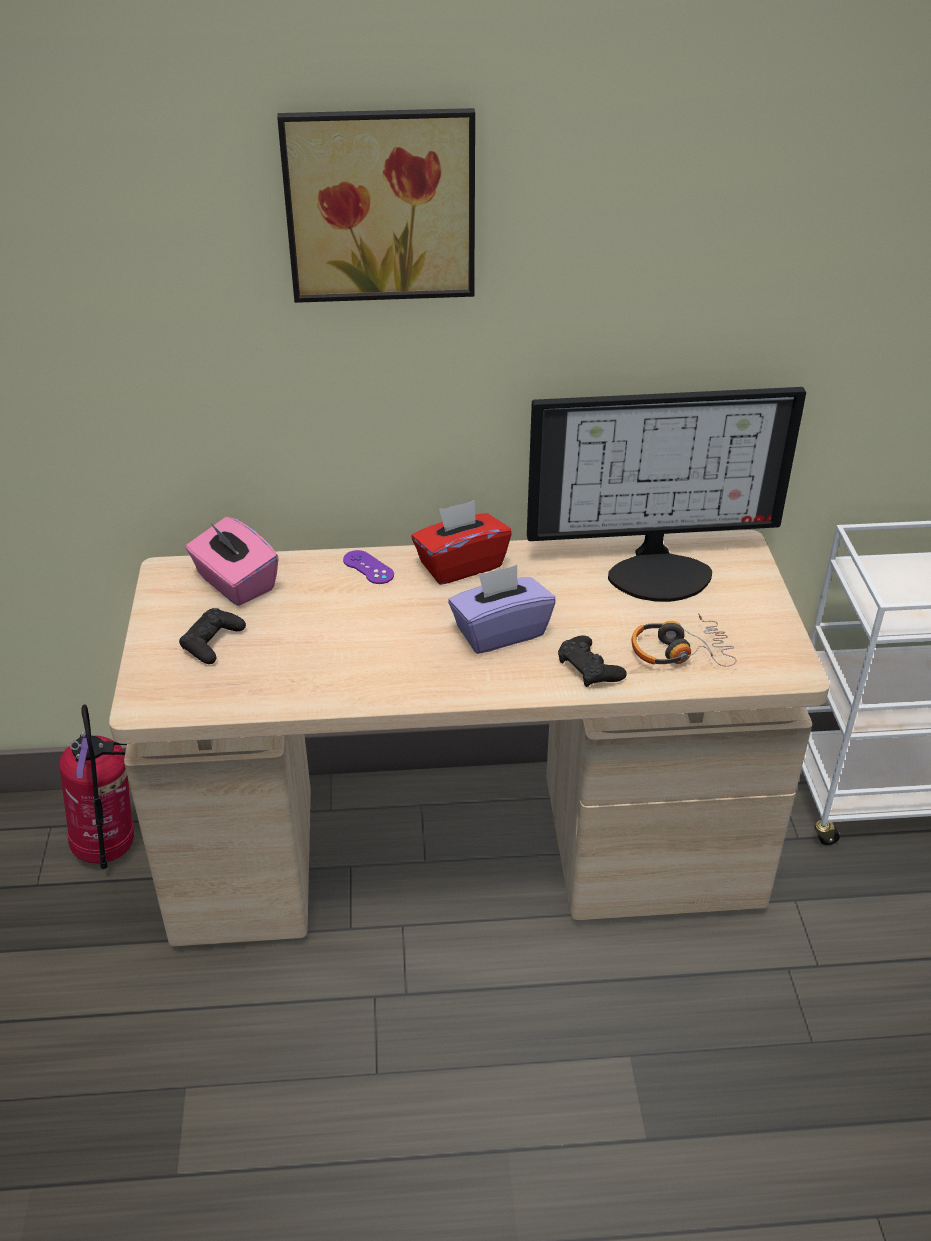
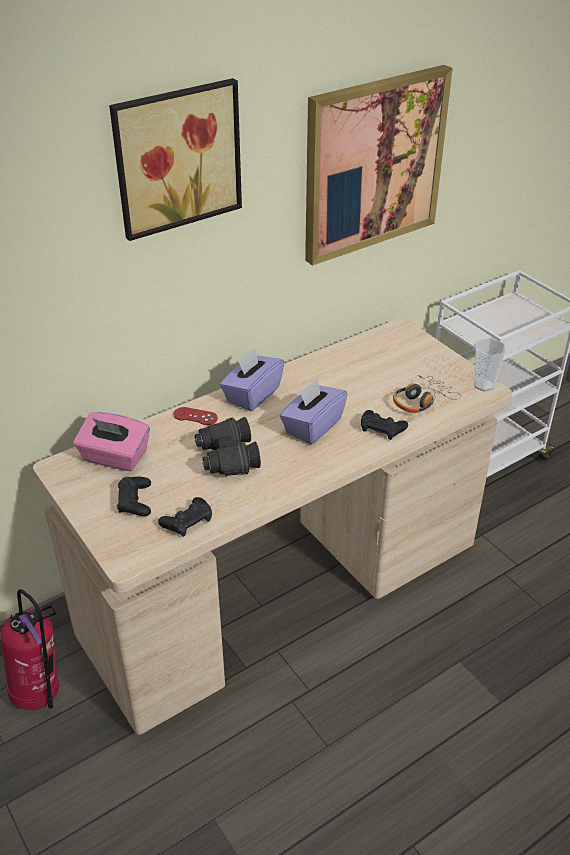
camera: 30 degrees left, 0 degrees up
purple game controller [343,550,394,584] -> red game controller [173,407,218,425]
red tissue box [411,500,512,585] -> purple tissue box [220,348,284,411]
monitor [527,387,806,602] -> none
none -> black game controller [158,497,212,537]
none -> black binoculars [195,417,261,476]
none -> picture [305,65,453,266]
none -> cup [474,338,506,391]

